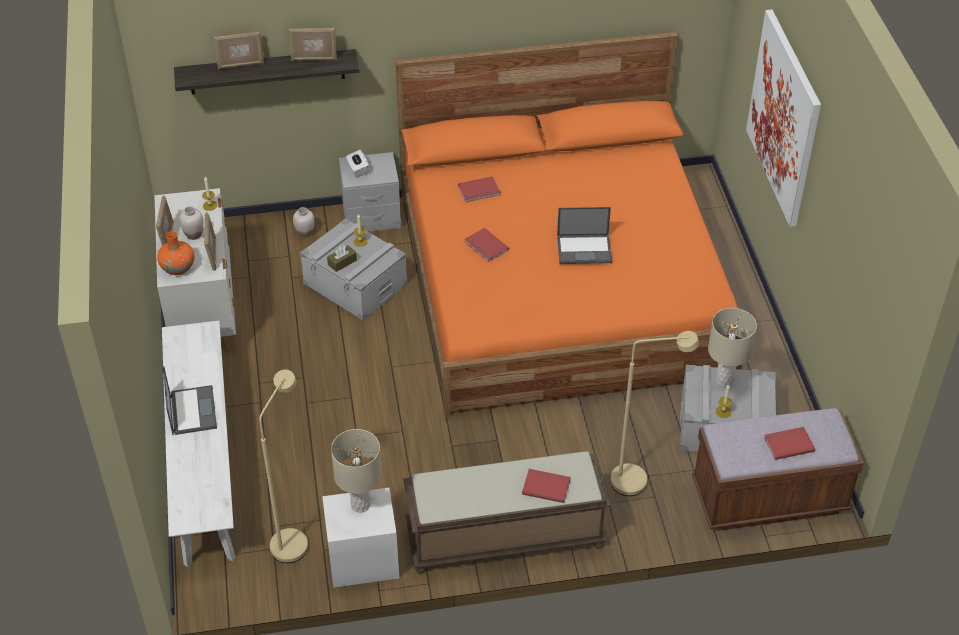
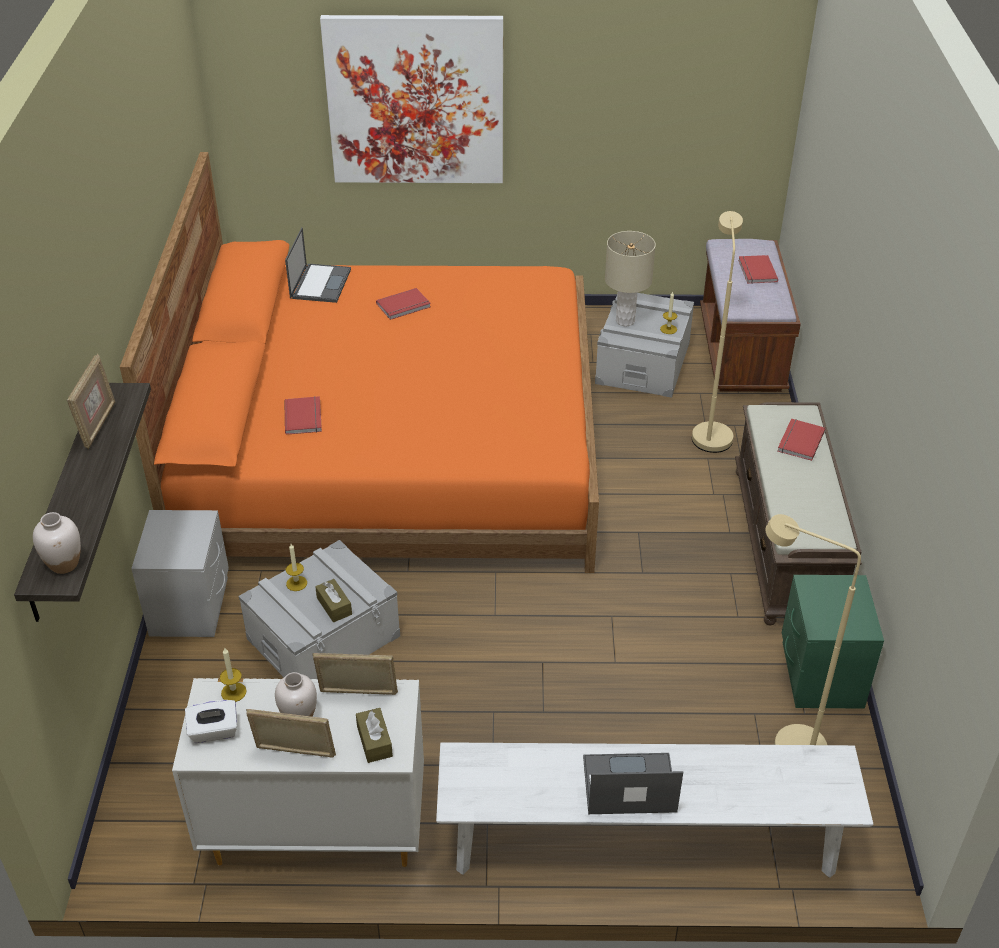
camera: 80 degrees left, 5 degrees down
orange vase [157,231,194,275] -> brown tissue box [356,708,393,763]
picture frame [214,31,264,69] -> none
white vase [293,207,315,237] -> white vase moved to [33,512,81,574]
white nightstand [322,488,399,588] -> green nightstand [782,575,884,709]
beige table lamp [331,429,382,513] -> none
white tissue box [346,150,369,177] -> white tissue box moved to [185,700,237,743]
red book [465,228,509,262] -> red book moved to [376,288,431,320]
laptop [557,207,612,264] -> laptop moved to [285,227,351,303]

